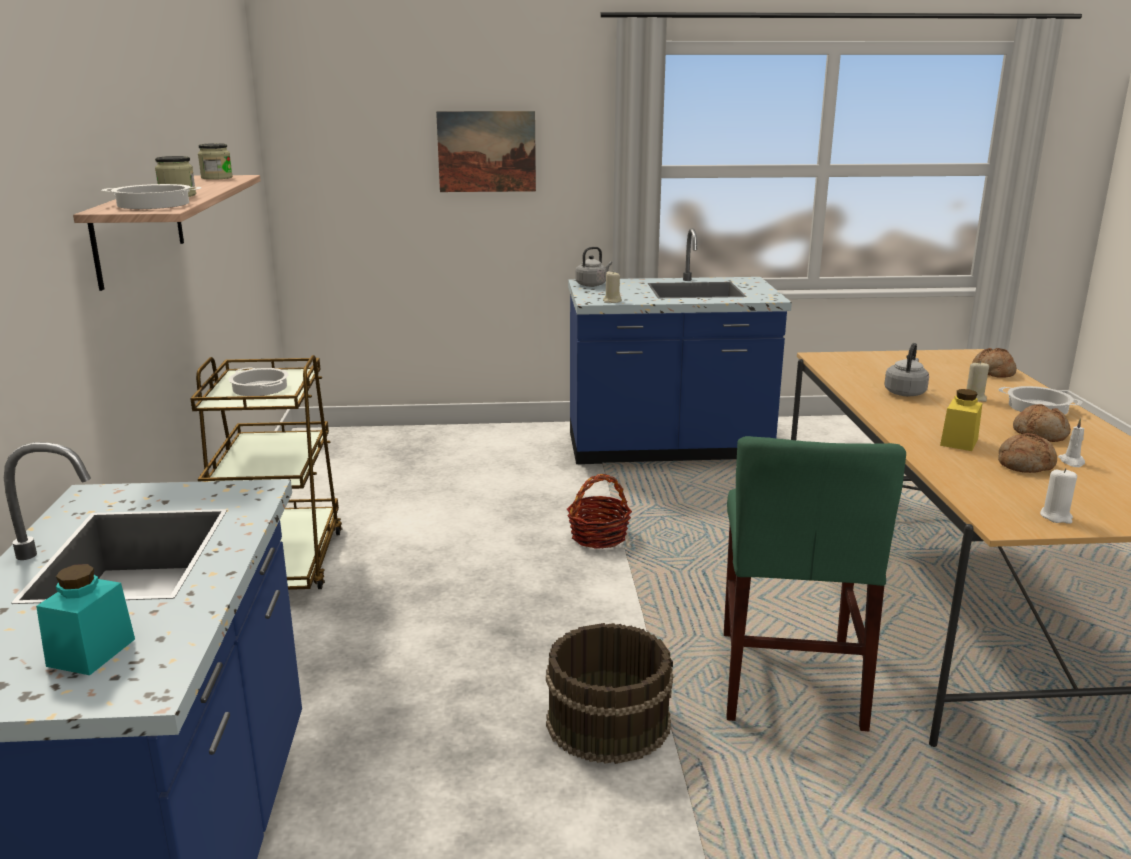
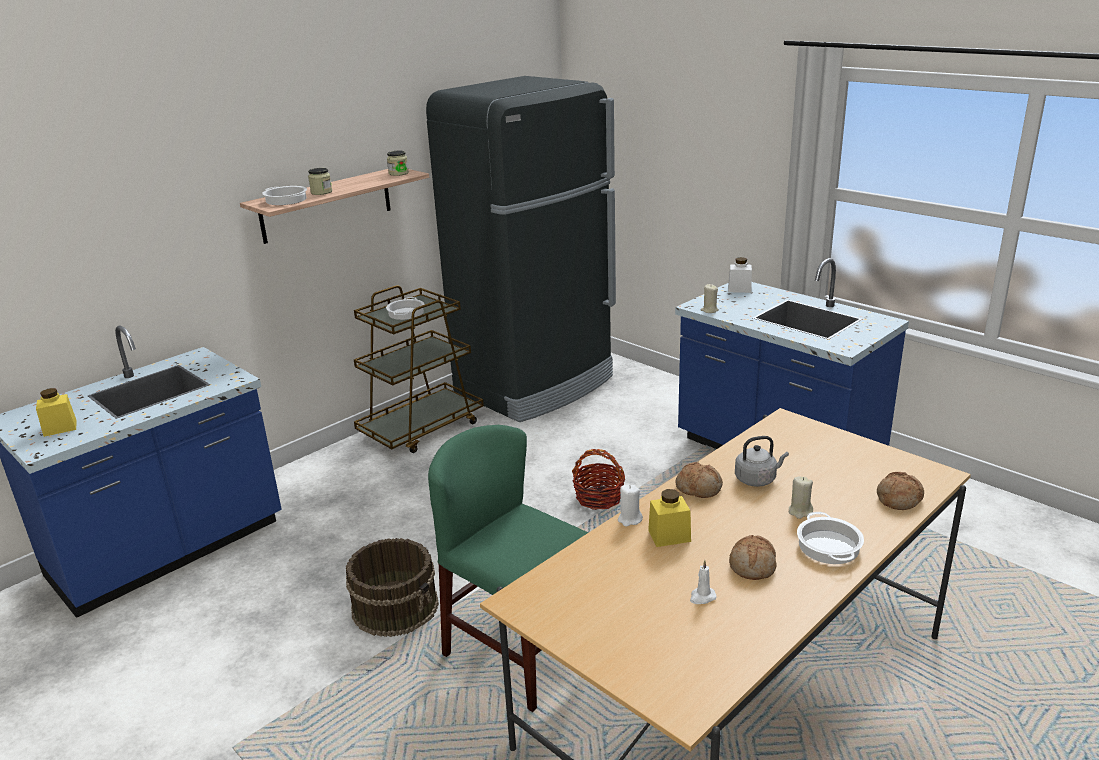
camera: 50 degrees right, 5 degrees up
turquoise jar [36,564,135,675] -> yellow jar [36,388,77,437]
picture [436,111,536,192] -> none
grey kettle [576,247,612,287] -> white jar [728,257,752,293]
green chair [724,436,906,731] -> green chair turned 75 degrees clockwise [428,425,588,712]
bread [998,433,1057,473] -> bread moved to [676,462,723,498]
white candle [1040,468,1077,524] -> white candle moved to [618,484,643,527]
none -> black fridge [426,76,616,422]

